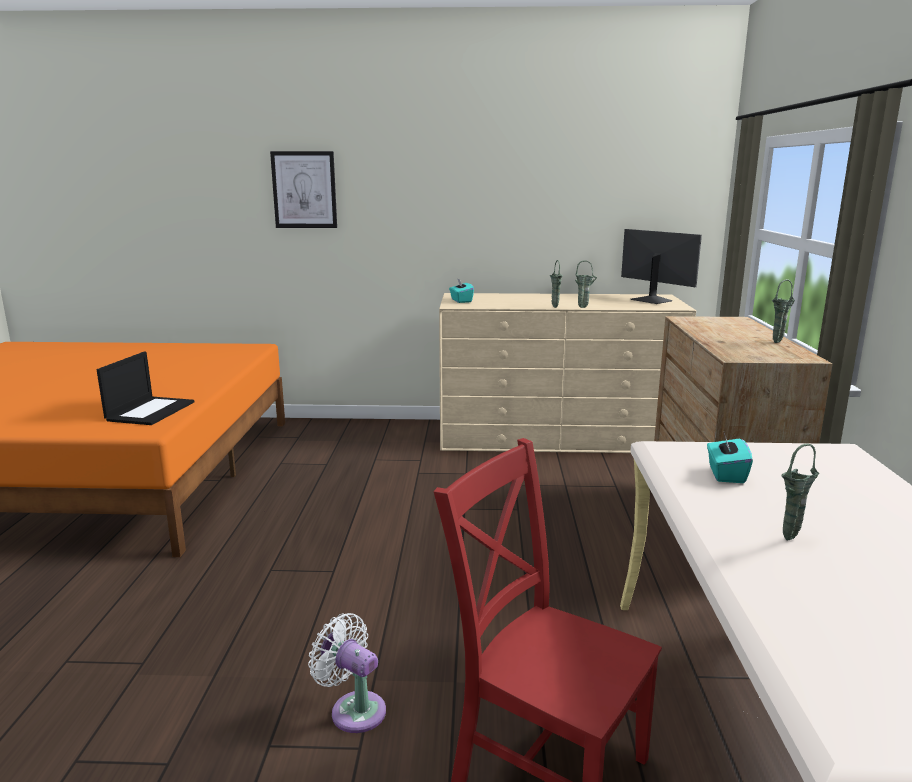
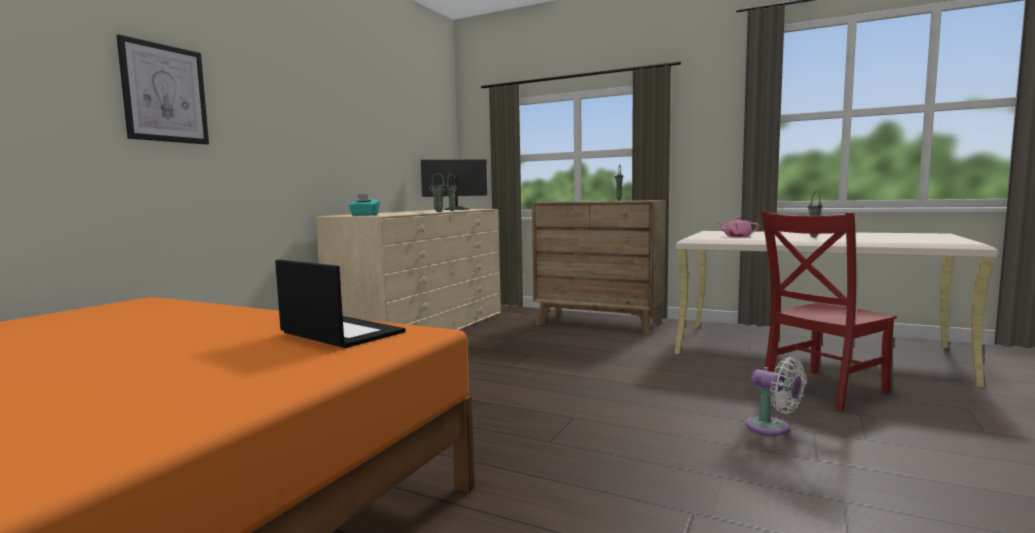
camera: 65 degrees left, 10 degrees down
white fan [308,613,386,733] -> white fan turned 105 degrees counterclockwise [746,357,805,436]
turquoise tissue box [707,433,753,483] -> pink teapot [717,217,759,237]

